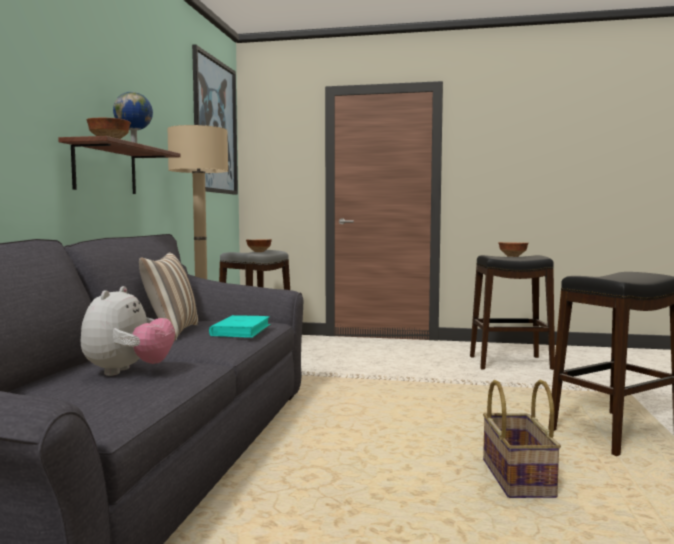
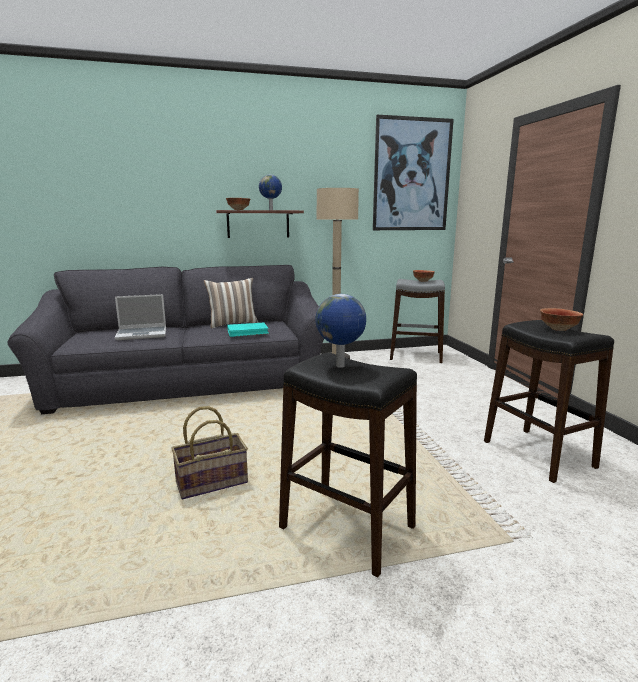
camera: 65 degrees right, 10 degrees up
plush toy [81,286,175,376] -> laptop [115,294,166,340]
none -> globe [315,294,366,368]

